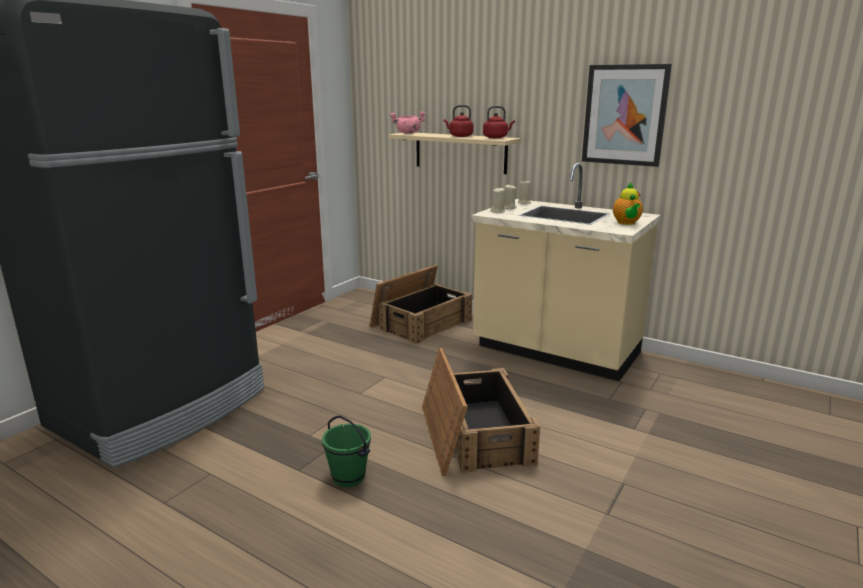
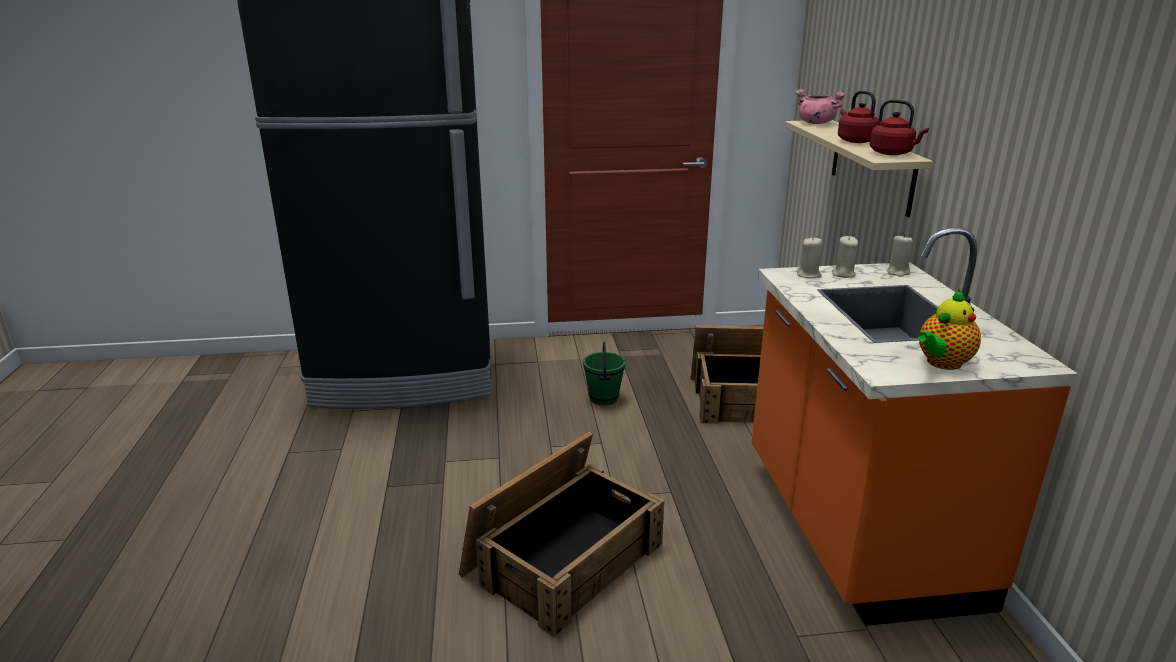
camera: 50 degrees right, 5 degrees up
green bucket [322,416,371,487] -> green bucket moved to [583,342,626,405]
beige counter [471,163,661,381] -> orange counter [752,227,1078,626]
picture [582,64,672,167] -> none

